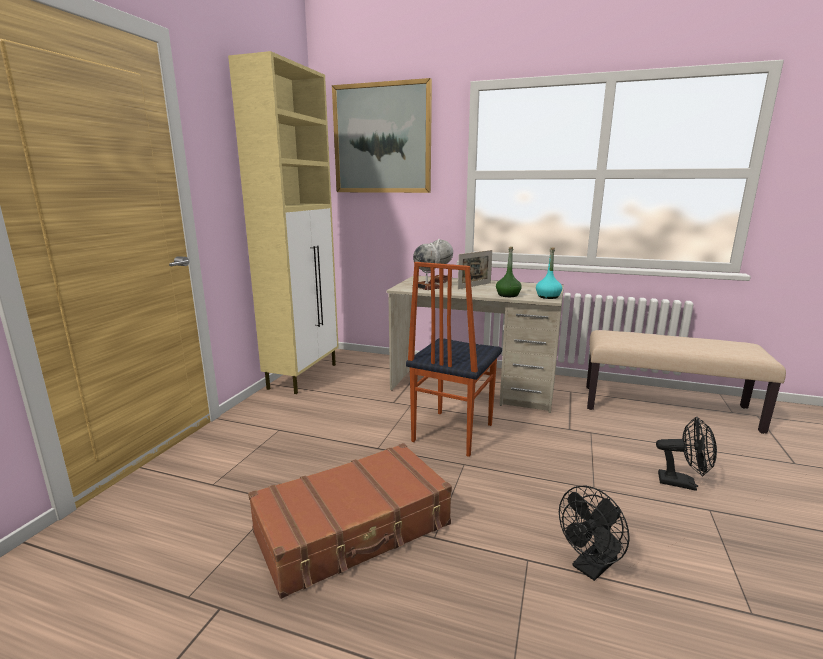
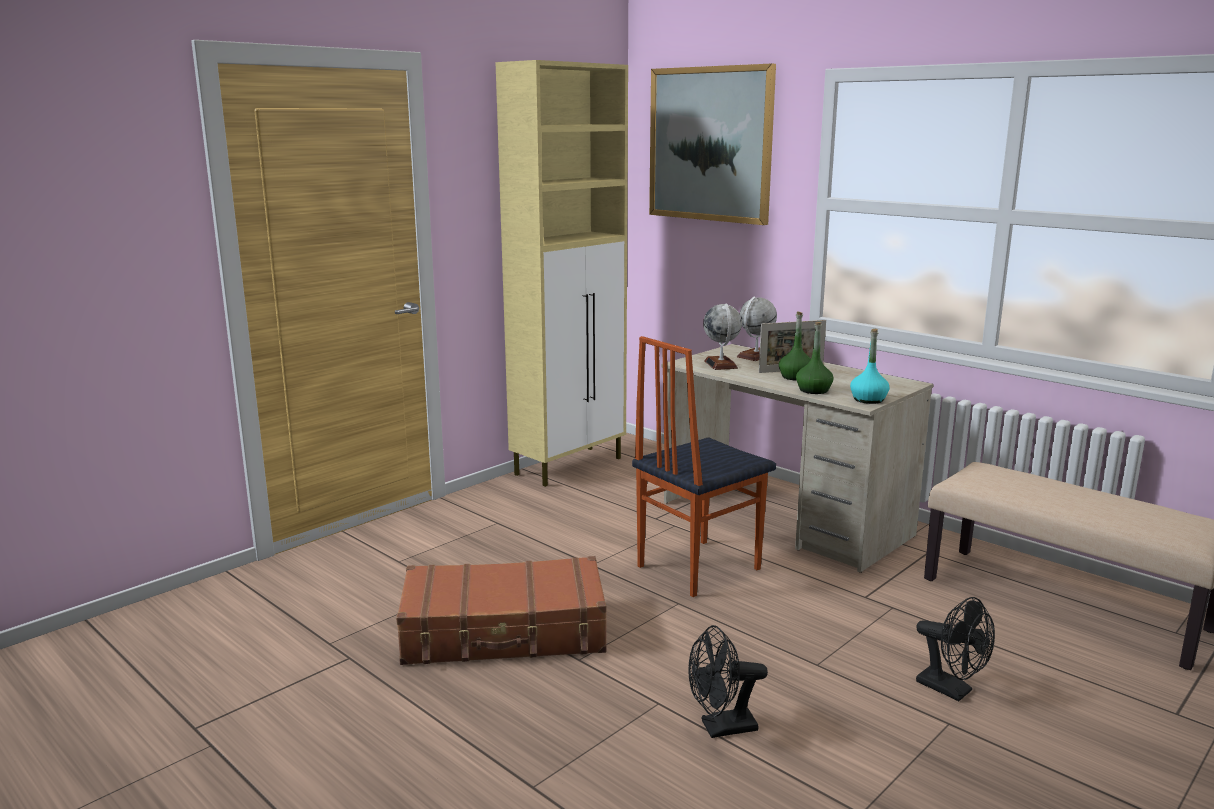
camera: 25 degrees right, 0 degrees up
none -> green bottle [779,311,811,381]

